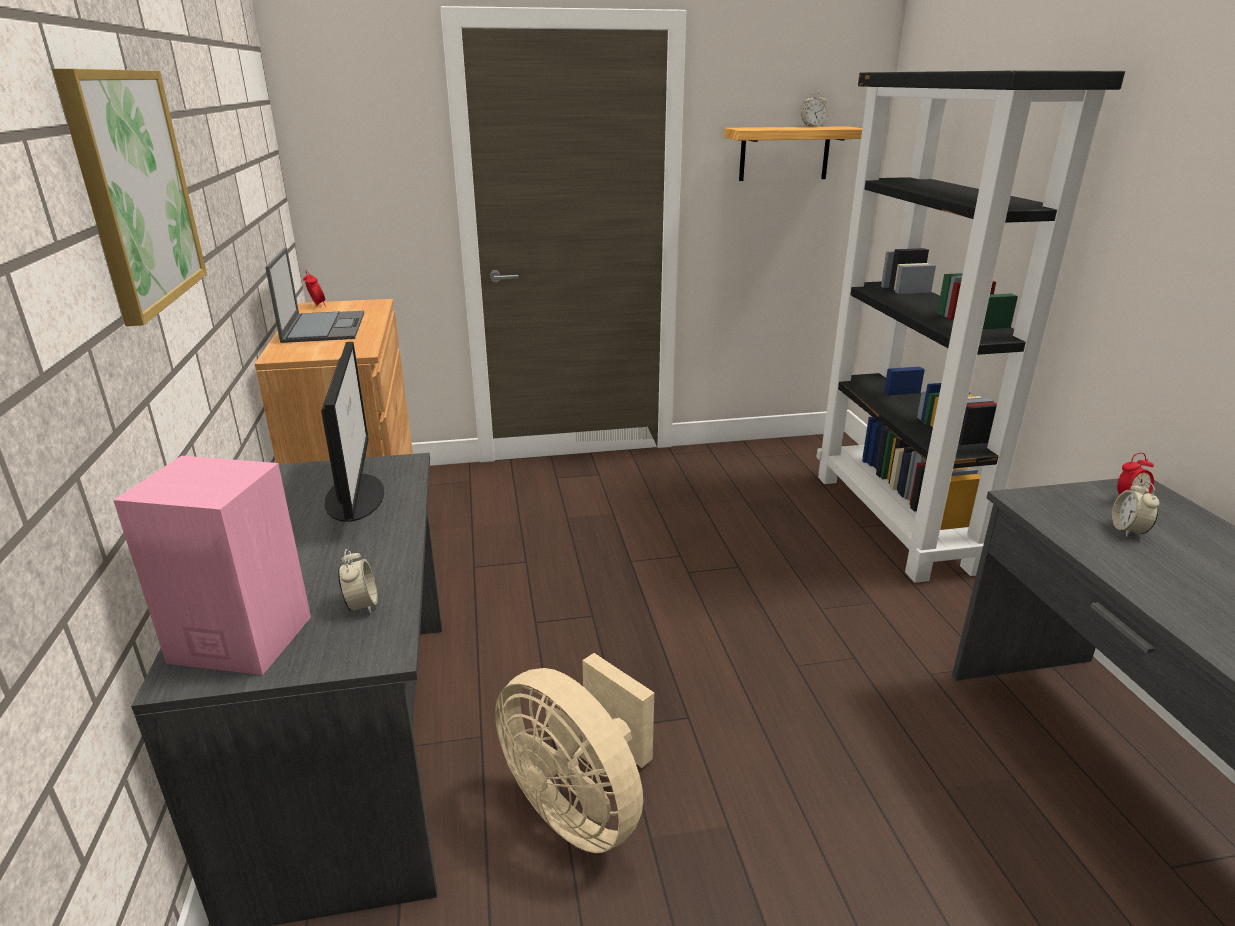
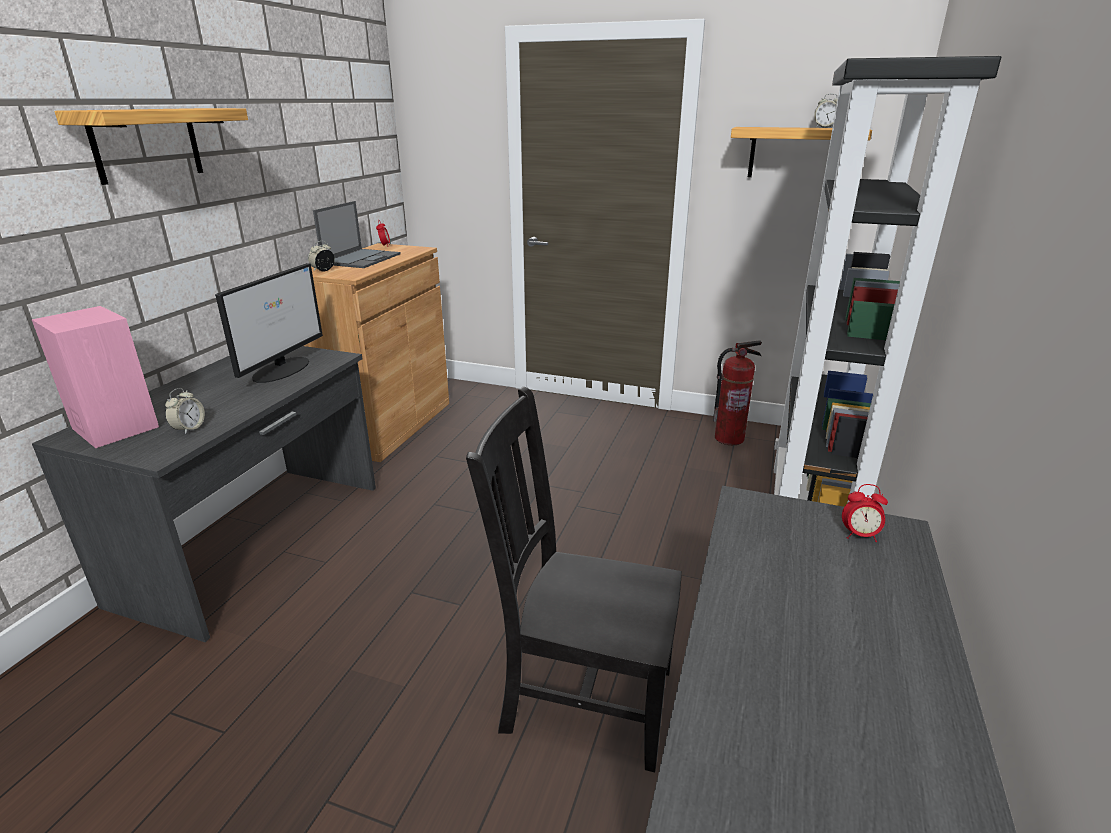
camera: 30 degrees right, 0 degrees up
picture [52,68,207,326] -> shelf [55,108,248,185]
beige fan [495,653,654,853] -> none
alarm clock [1112,481,1159,537] -> alarm clock moved to [308,241,335,271]
none -> black chair [466,386,682,772]
none -> fire extinguisher [713,340,762,445]

